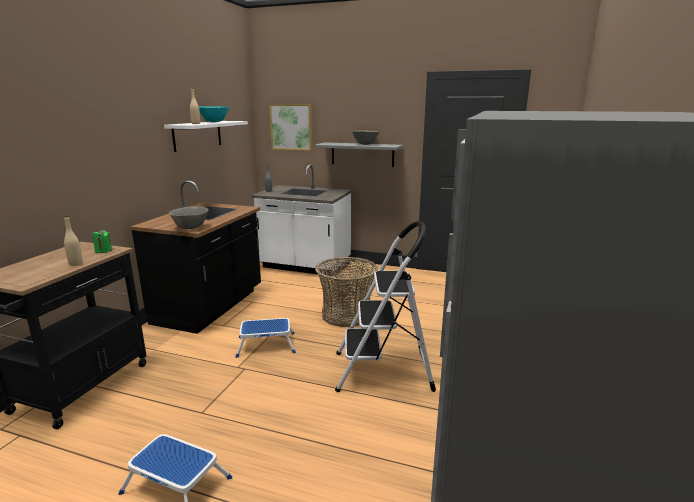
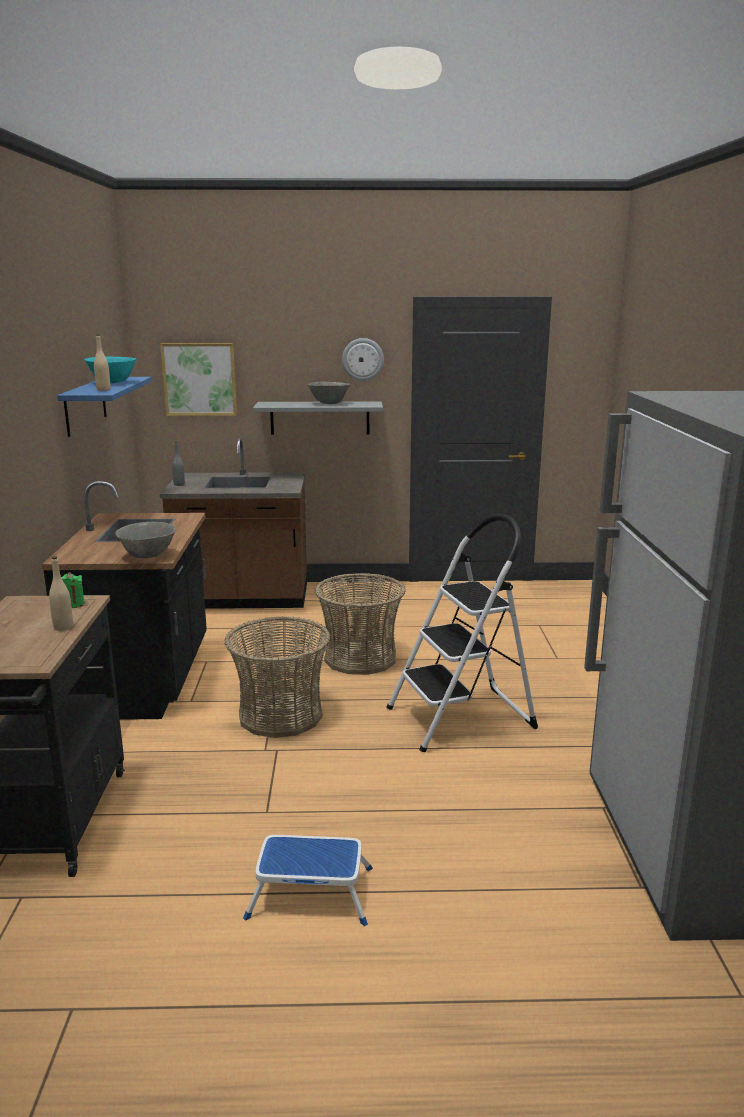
camera: 20 degrees left, 0 degrees up
white shelf [164,121,248,152] -> blue shelf [57,377,152,437]
blue step ladder [235,318,296,358] -> basket [224,616,330,738]
white counter [251,164,352,277] -> brown counter [160,438,307,609]
none -> wall clock [342,338,384,381]

